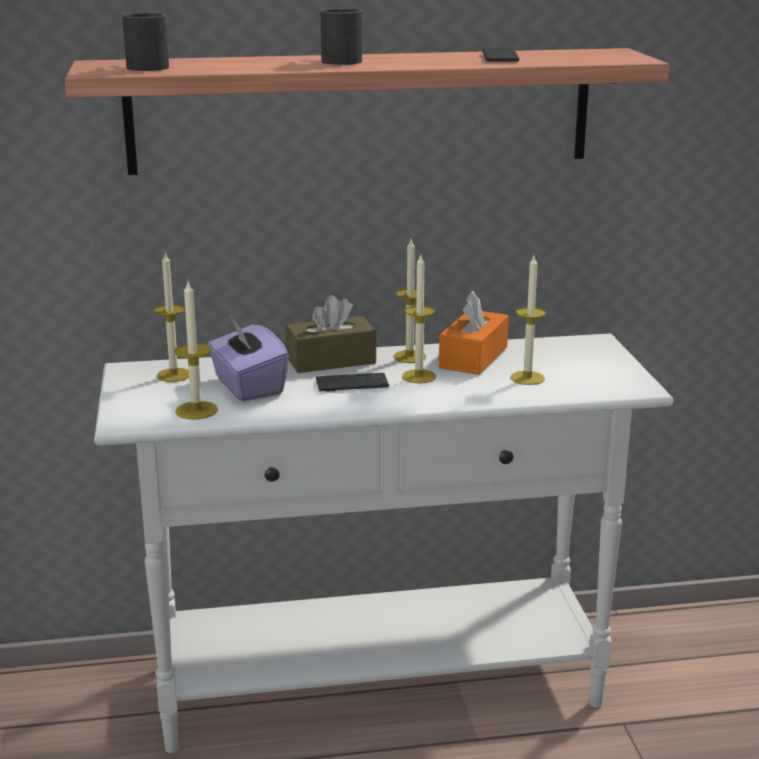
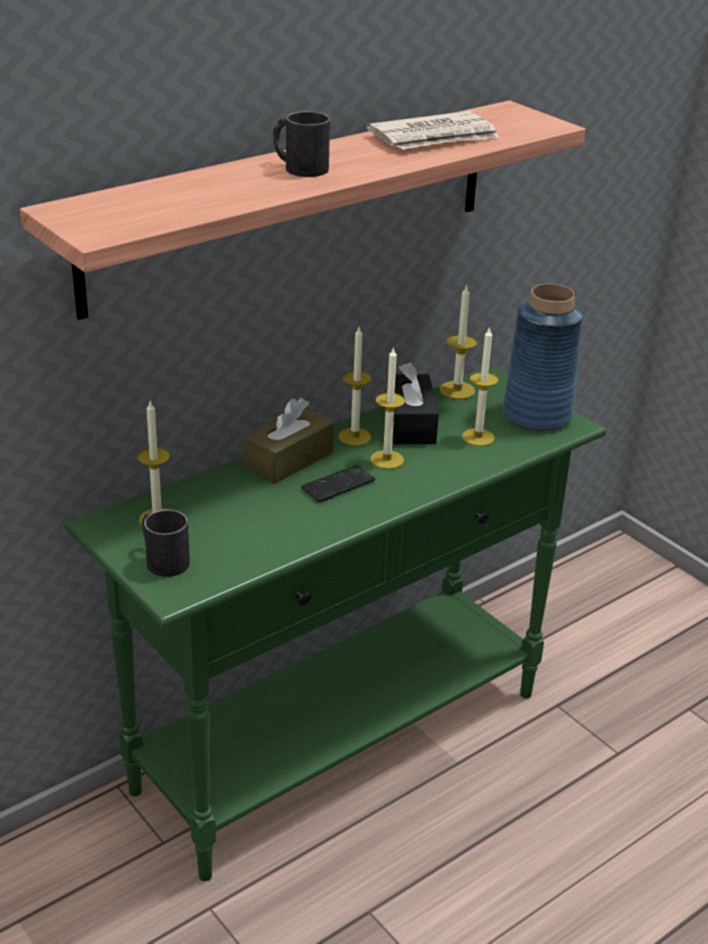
camera: 30 degrees left, 10 degrees up
white console table [94,334,674,753] -> green console table [64,365,606,881]
black mug [122,13,169,71] -> black mug moved to [142,510,190,577]
candle [174,282,218,420] -> candle moved to [440,285,477,399]
purple tissue box [207,317,289,402] -> none
orange tissue box [439,291,509,375] -> black tissue box [387,362,439,444]
phone [482,48,519,61] -> newspaper [366,111,500,149]
none -> blue vase [503,284,583,432]

